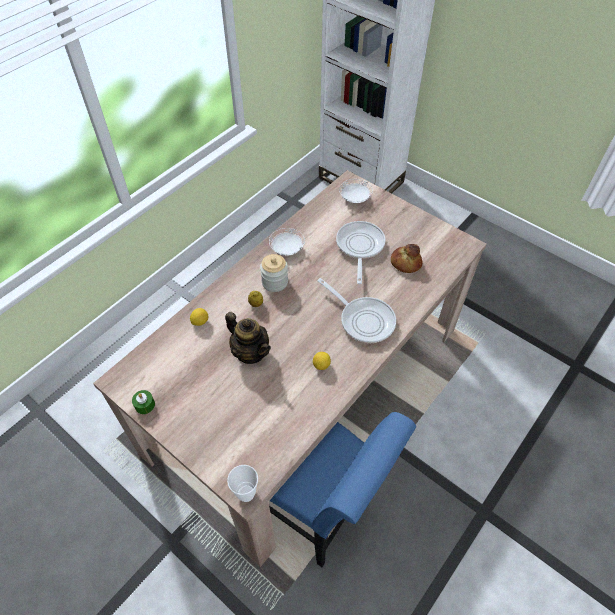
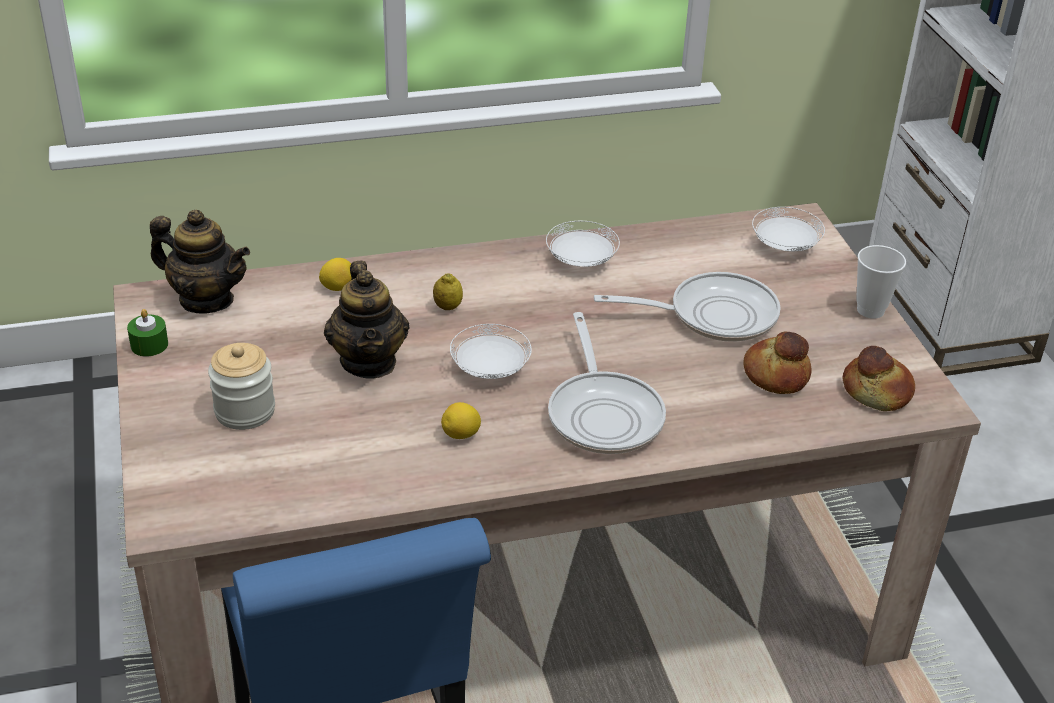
camera: 35 degrees right, 15 degrees down
cup [227,465,258,502] -> cup moved to [856,245,906,319]
jar [260,254,288,292] -> jar moved to [208,343,275,430]
frying pan [336,221,386,284] -> frying pan turned 45 degrees clockwise [594,272,781,342]
none -> teapot [150,210,250,314]
none -> white plate [450,324,532,379]
none -> bread [843,346,915,411]

